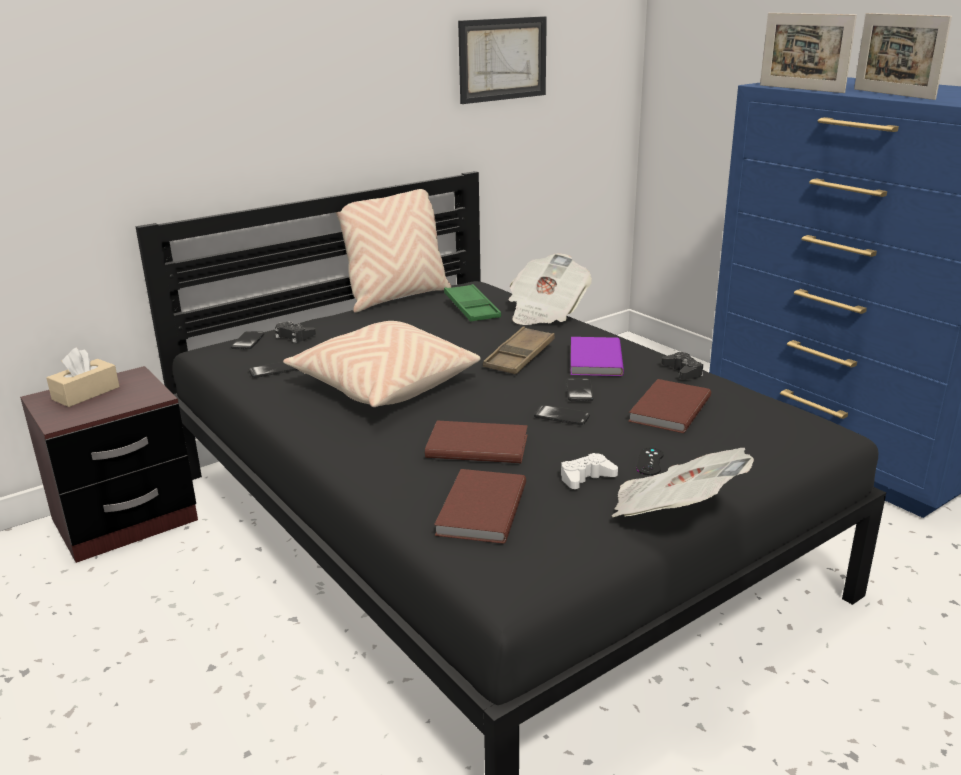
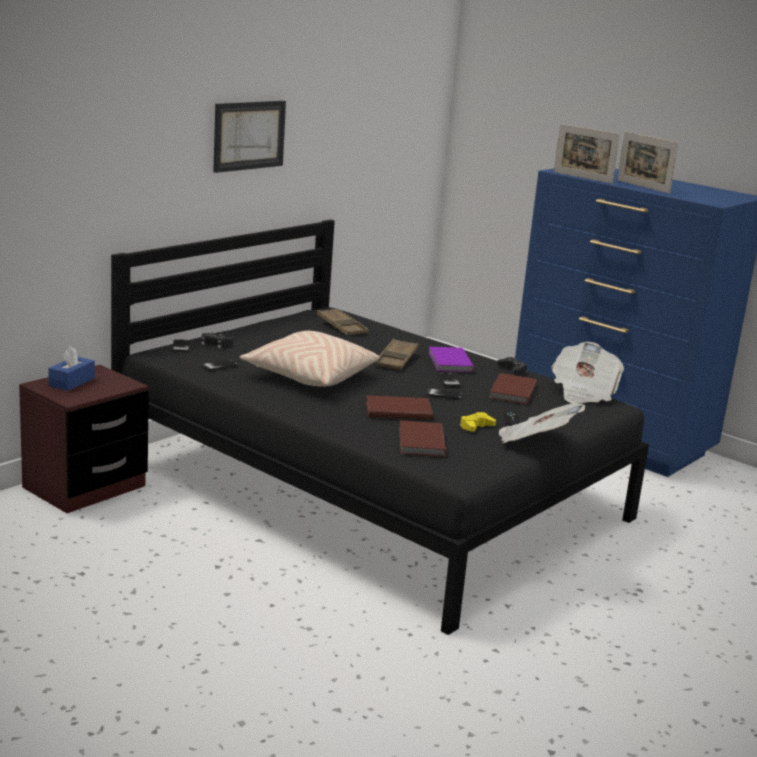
camera: 15 degrees left, 5 degrees down
beige tissue box [47,348,120,407] -> blue tissue box [48,346,95,391]
beige pillow [335,189,451,313] -> none
green tray [444,284,501,322] -> brown tray [317,308,368,336]
picture [458,16,547,104] -> picture moved to [213,101,286,173]
newspaper [509,253,592,325] -> newspaper moved to [551,342,624,404]
white game controller [561,453,618,489] -> yellow game controller [460,412,496,432]

